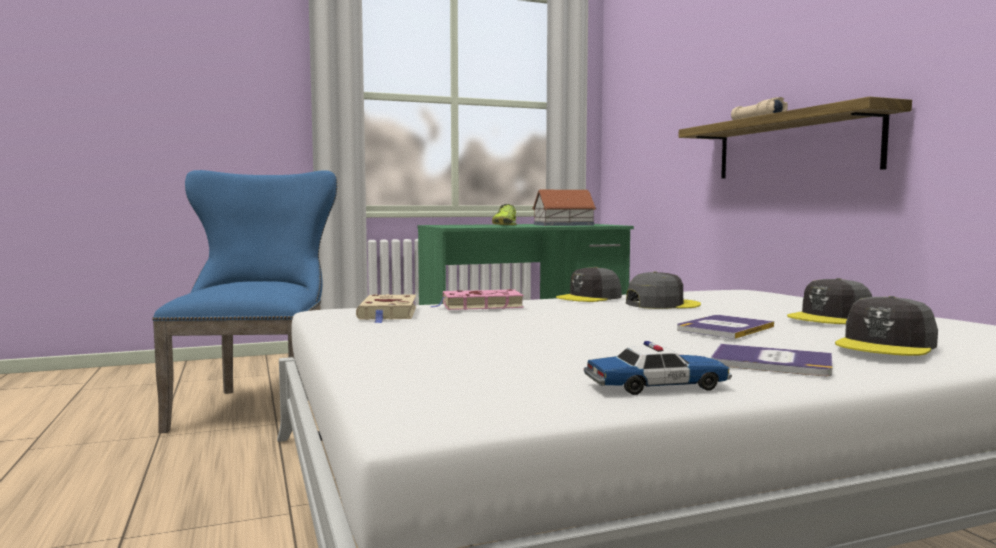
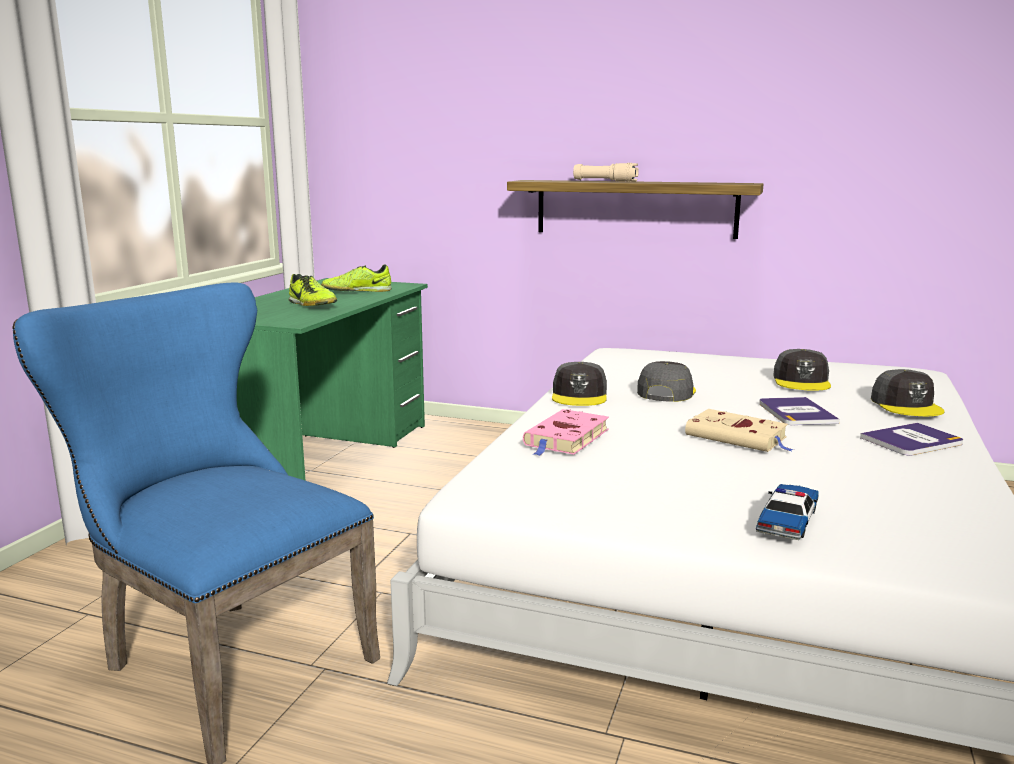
camera: 50 degrees left, 10 degrees up
beige book [356,294,416,323] -> beige book moved to [685,409,794,452]
toy house [532,190,596,226] -> shoe [321,264,391,292]
toy car [584,341,732,395] -> toy car moved to [756,484,819,540]

